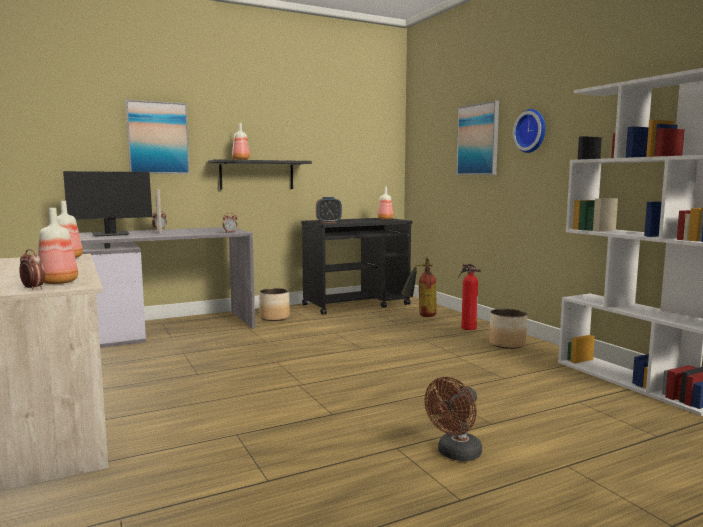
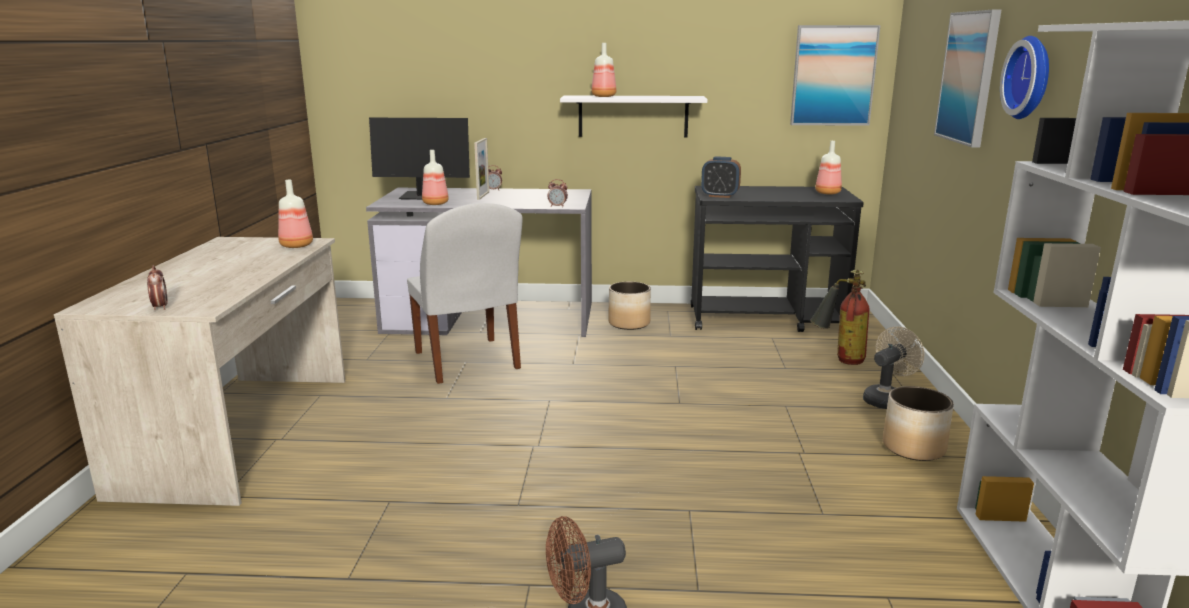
camera: 30 degrees right, 10 degrees up
bottle [38,208,78,284] -> bottle moved to [422,150,449,205]
picture [125,100,190,174] -> picture moved to [790,25,880,126]
black shelf [208,159,312,190] -> white shelf [560,95,707,137]
fire extinguisher [458,264,481,330] -> beige fan [863,327,924,409]
none -> white chair [407,203,523,384]

